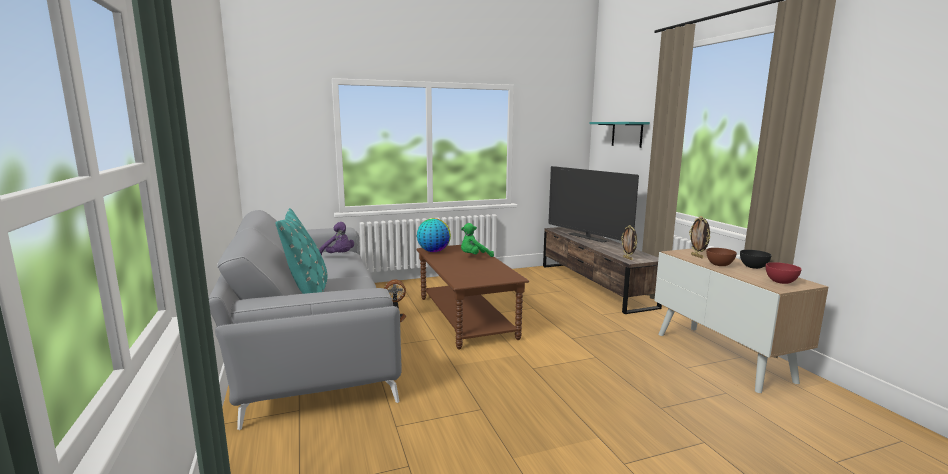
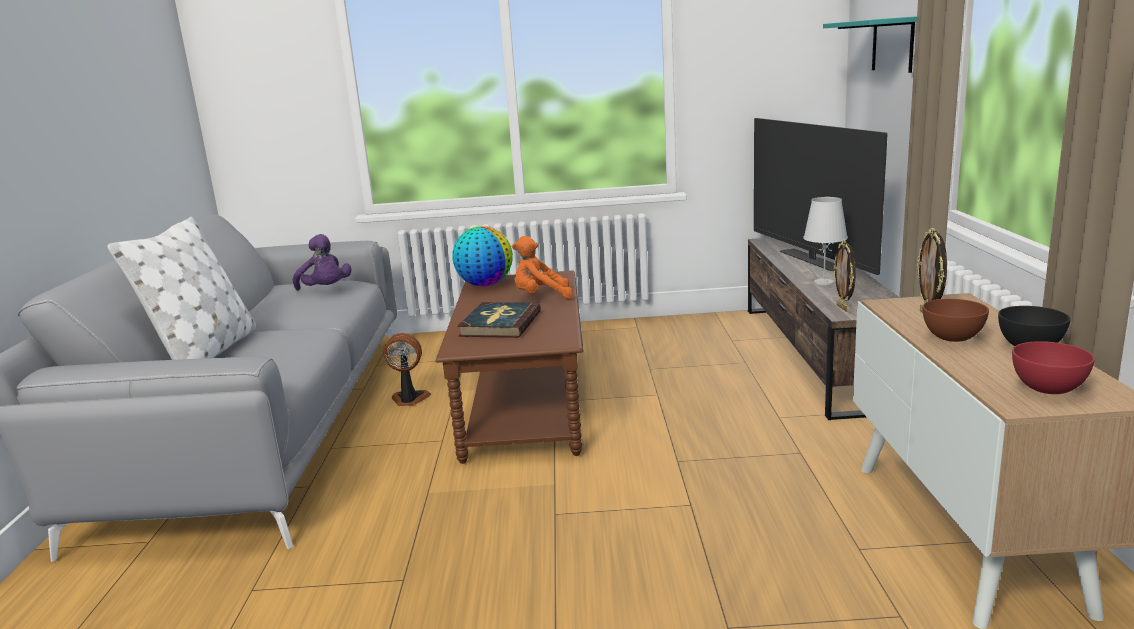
camera: 20 degrees right, 5 degrees up
turquoise pillow [276,208,327,294] -> white pillow [107,217,256,360]
green plush toy [461,223,494,257] -> orange plush toy [512,236,573,299]
none -> book [458,302,541,338]
none -> white table lamp [803,197,848,285]

